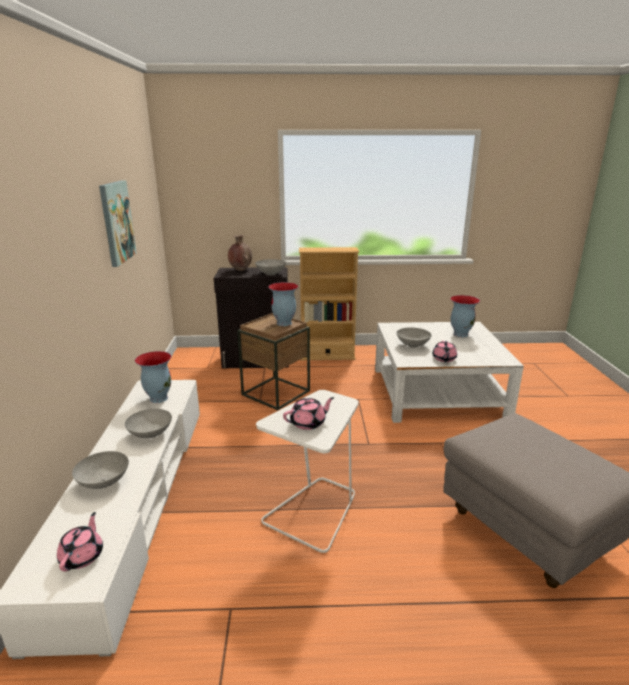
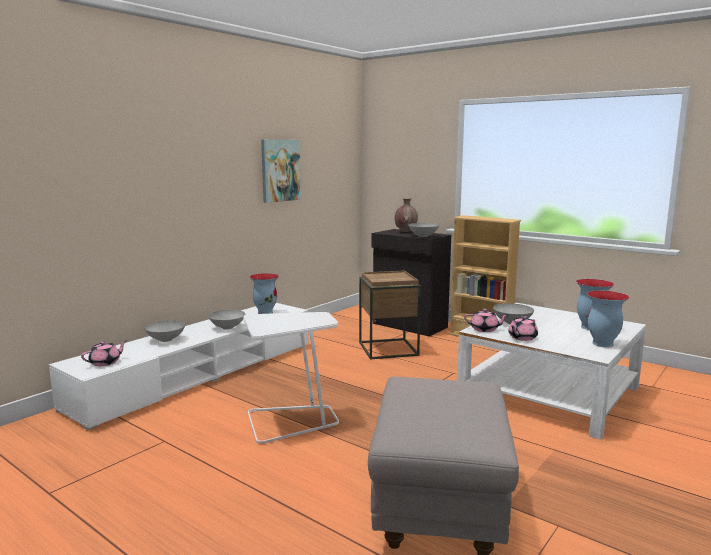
camera: 40 degrees right, 10 degrees down
vase [268,282,298,326] -> vase moved to [587,290,629,347]
pink teapot [283,397,334,430] -> pink teapot moved to [464,309,508,332]

